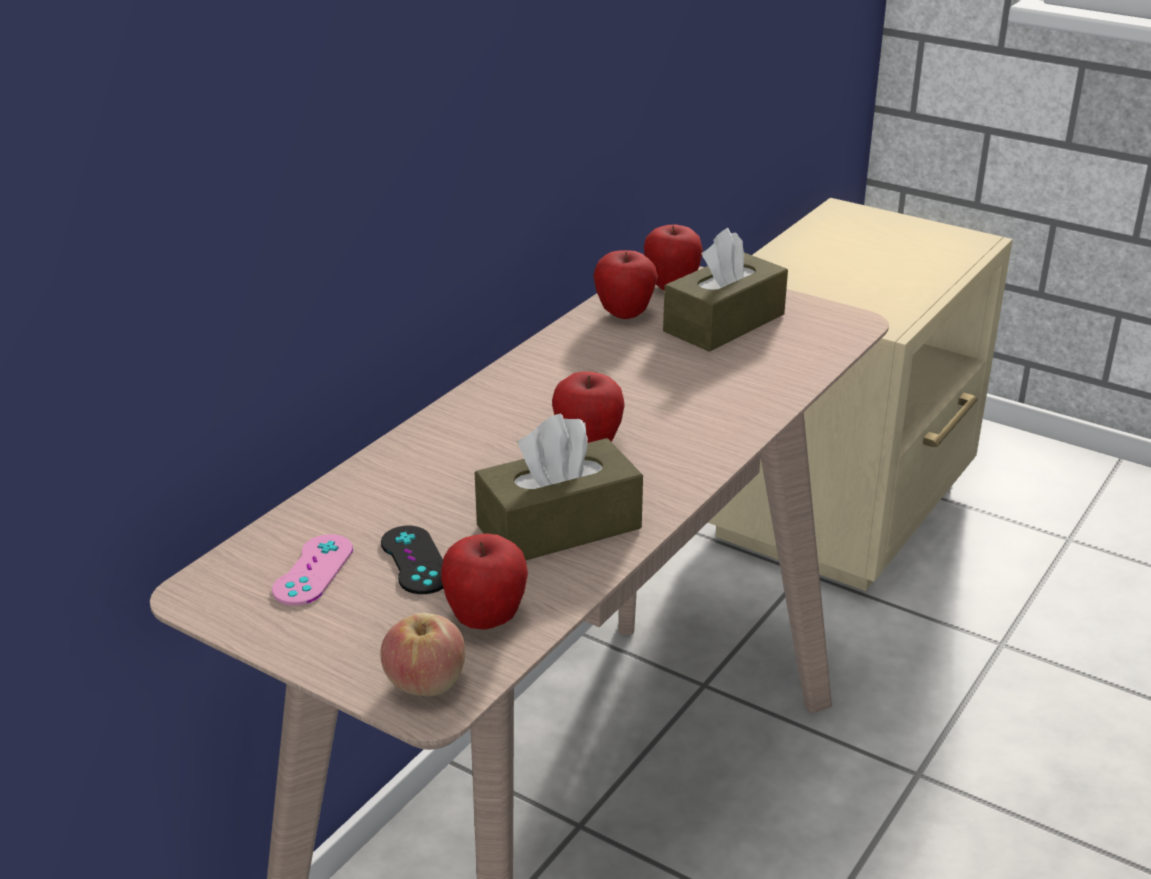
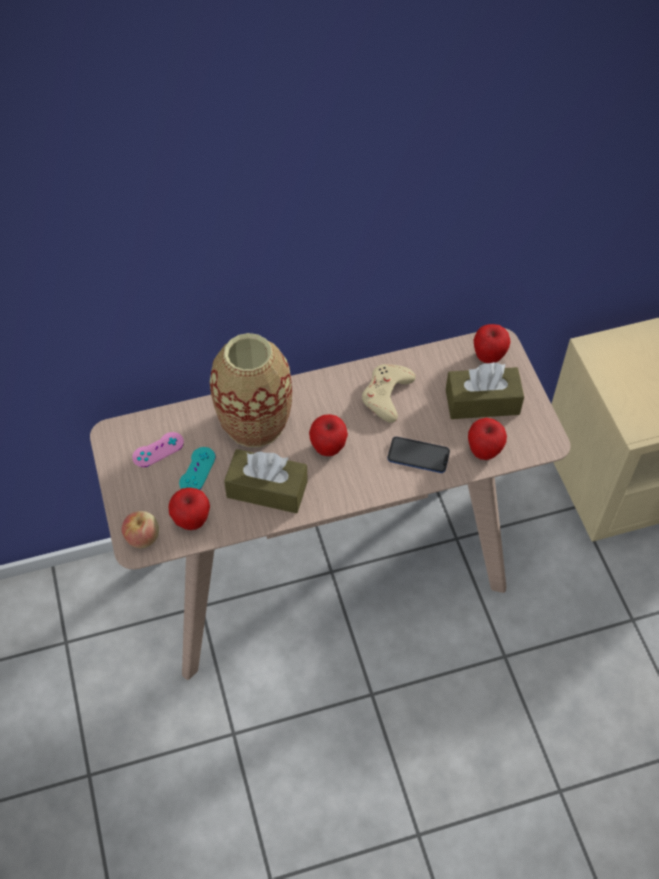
camera: 40 degrees right, 25 degrees up
black game controller [381,526,443,594] -> turquoise game controller [179,447,216,490]
apple [593,250,658,319] -> apple moved to [468,418,507,460]
none -> vase [210,333,292,447]
none -> beige game controller [362,364,416,423]
none -> phone [388,437,450,473]

